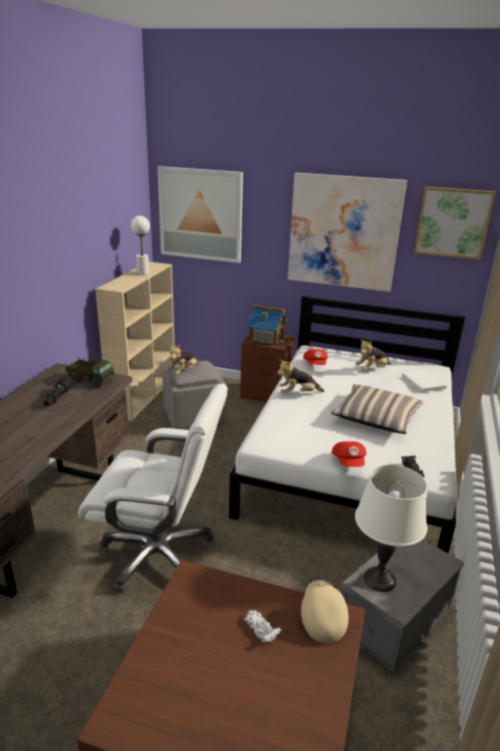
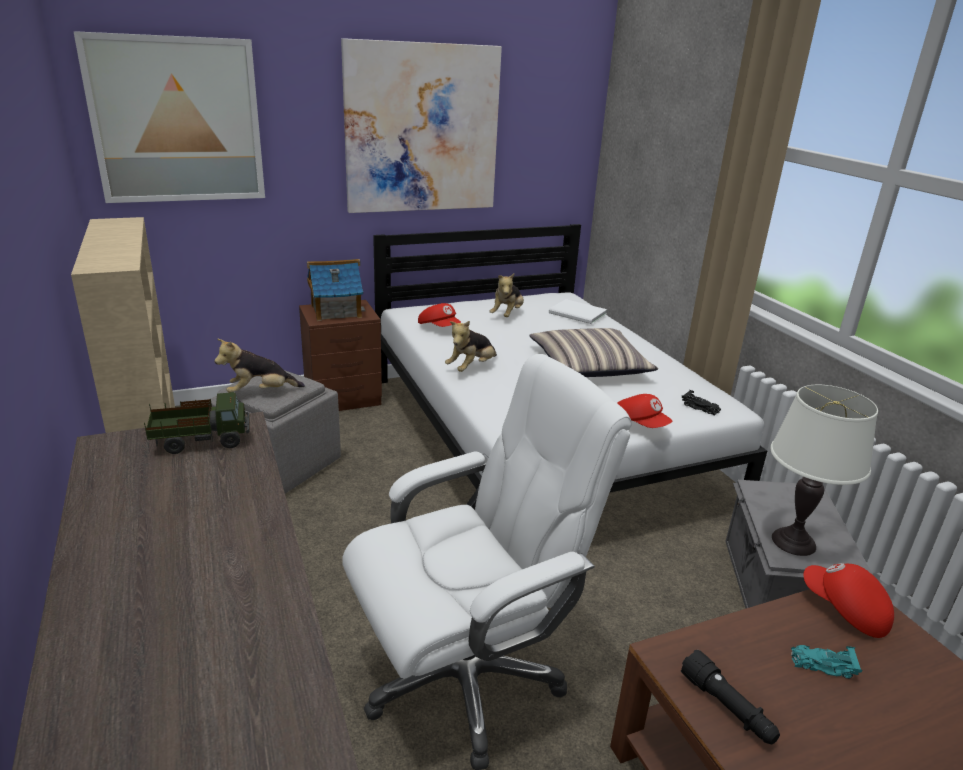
camera: 40 degrees left, 0 degrees up
black flashlight [43,378,72,406] -> black flashlight moved to [681,650,780,744]
white table lamp [131,216,150,275] -> none
plush toy [167,344,199,375] -> plush toy turned 75 degrees clockwise [214,338,305,393]
white toy car [243,610,282,643] -> turquoise toy car [791,645,863,679]
beige cap [301,580,349,644] -> red cap [804,563,894,638]
picture [414,187,496,260] -> none

